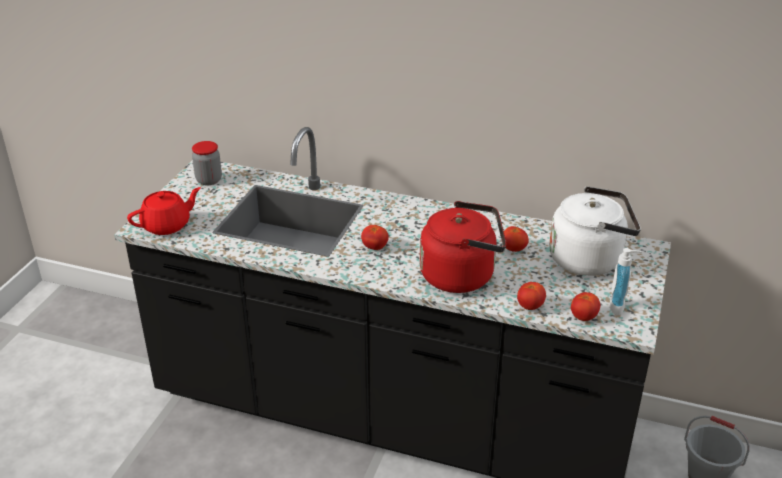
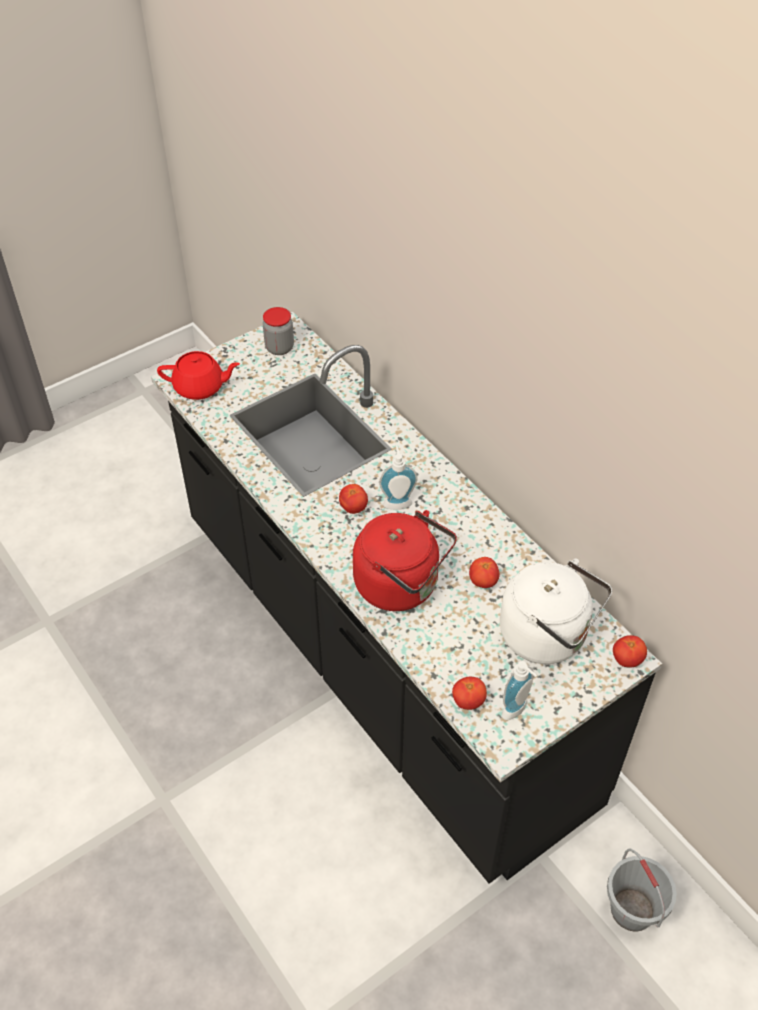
camera: 35 degrees right, 15 degrees up
tomato [517,282,546,310] -> tomato moved to [613,635,647,668]
none -> soap dispenser [379,445,417,510]

